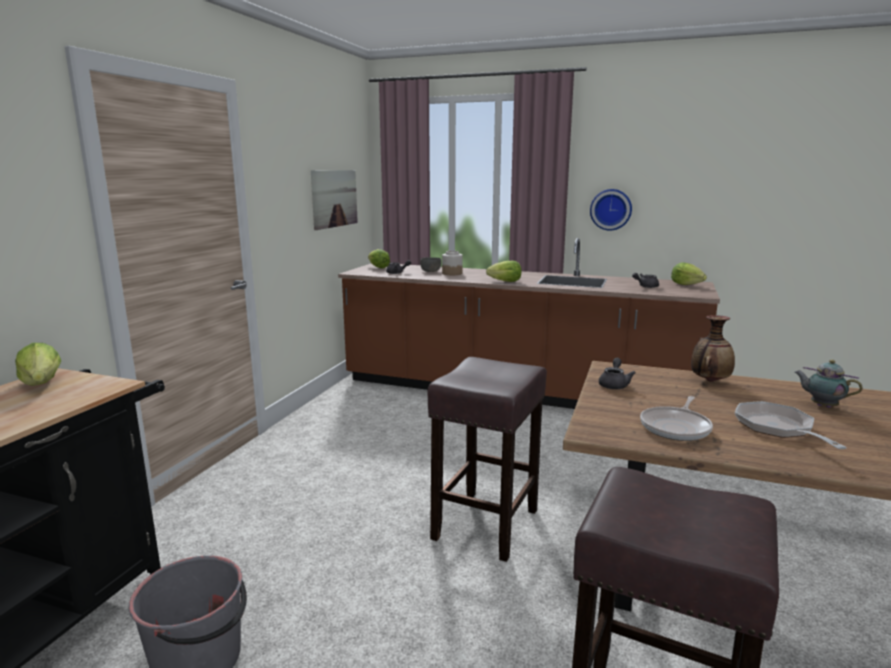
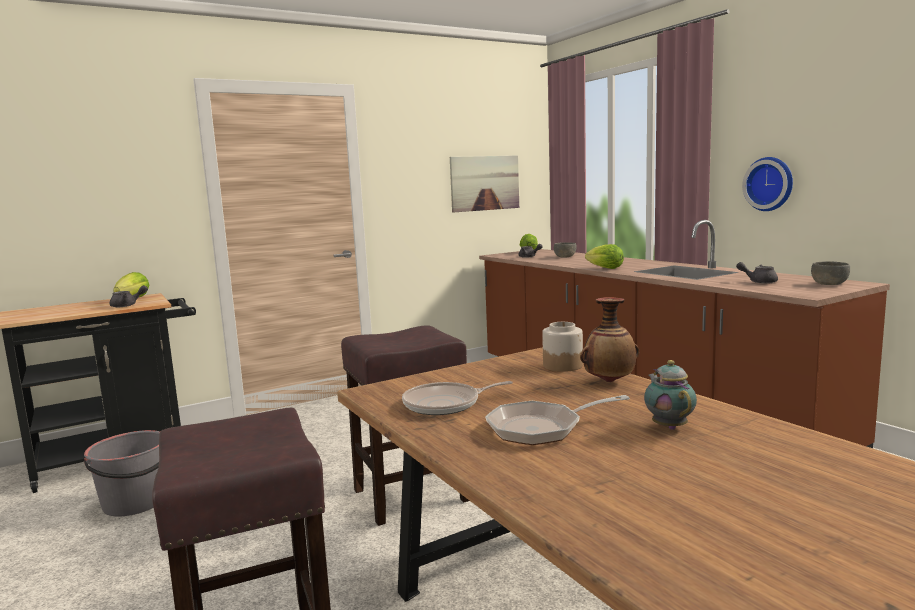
camera: 40 degrees right, 5 degrees down
jar [442,251,463,275] -> jar moved to [542,322,583,372]
grey teapot [599,358,636,389] -> grey teapot moved to [110,285,148,307]
lettuce [671,262,707,285] -> grey bowl [811,261,850,285]
frying pan [735,401,847,449] -> frying pan turned 135 degrees counterclockwise [485,395,630,445]

